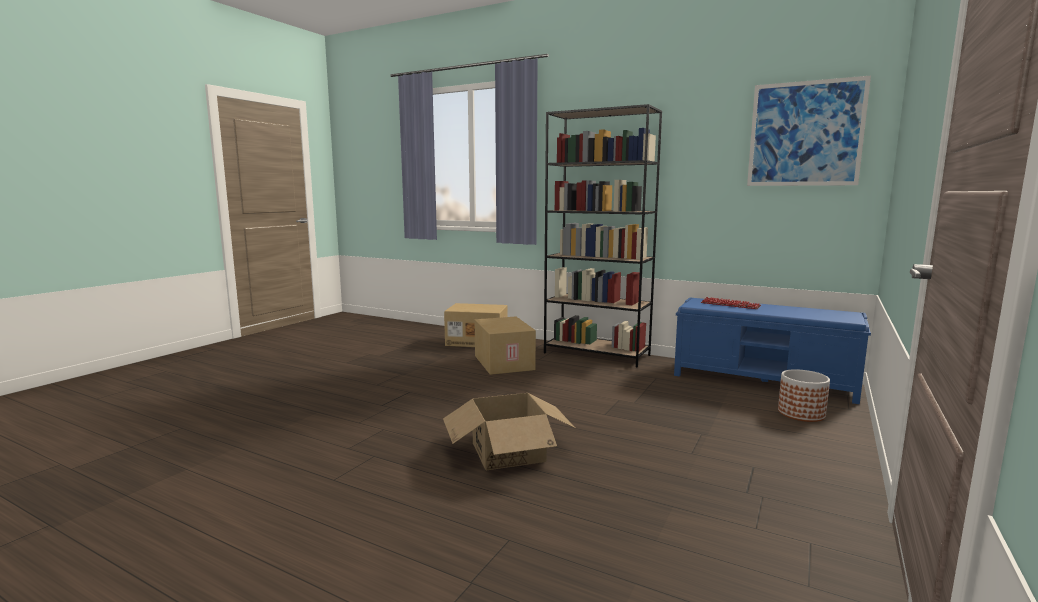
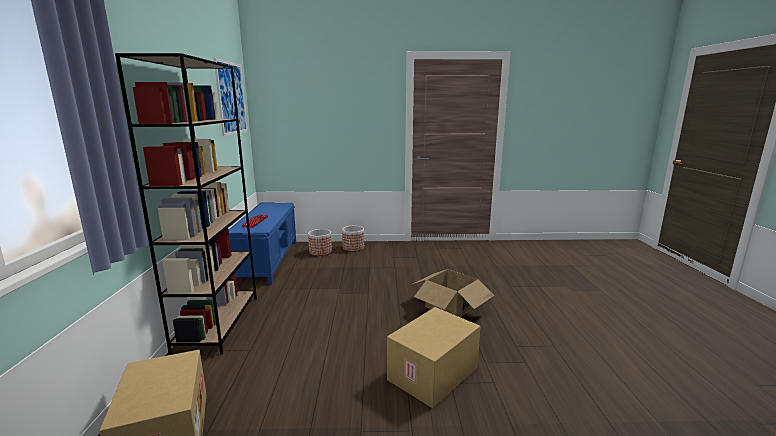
camera: 120 degrees left, 5 degrees up
cardboard box [475,317,536,375] -> cardboard box moved to [387,307,481,408]
none -> planter [342,226,364,251]

